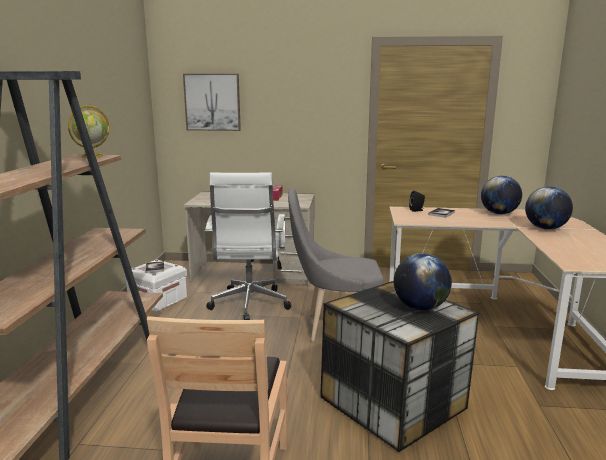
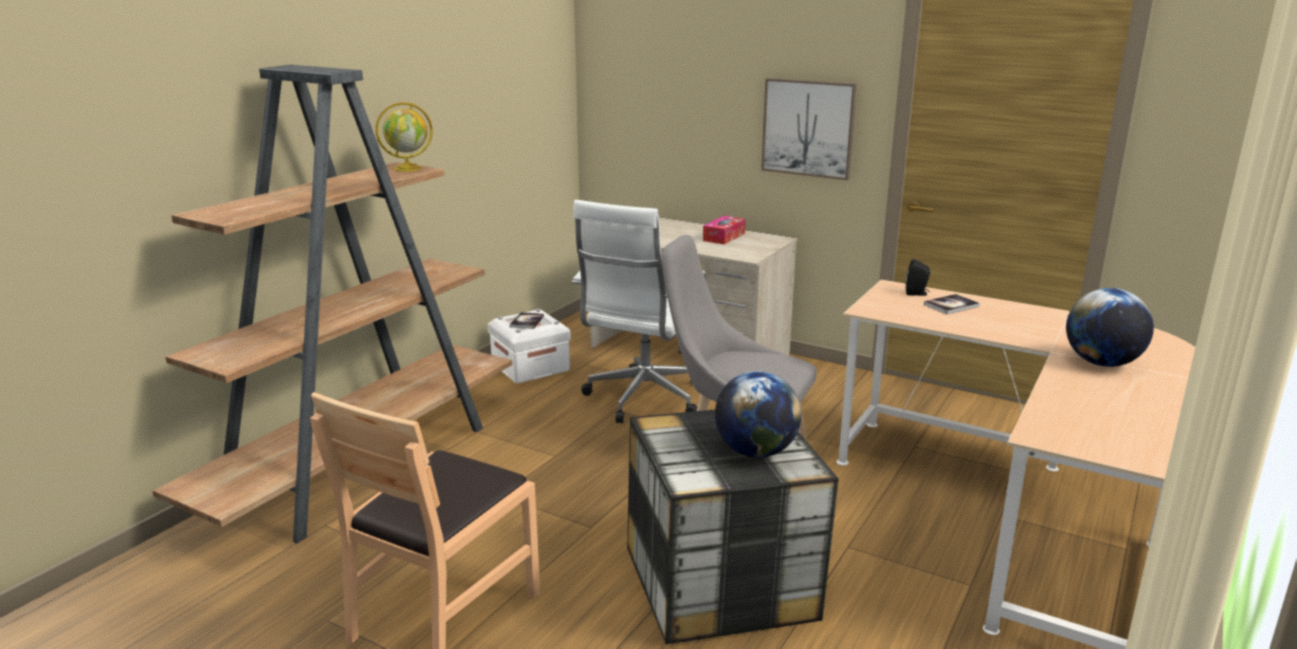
camera: 25 degrees right, 5 degrees up
picture [183,74,241,131] -> picture moved to [761,78,857,180]
globe [481,176,522,214] -> none

